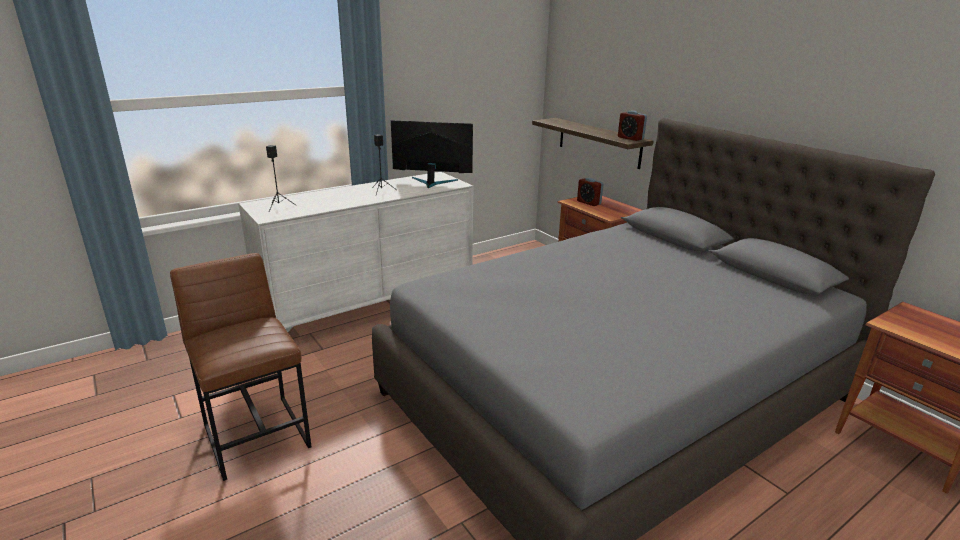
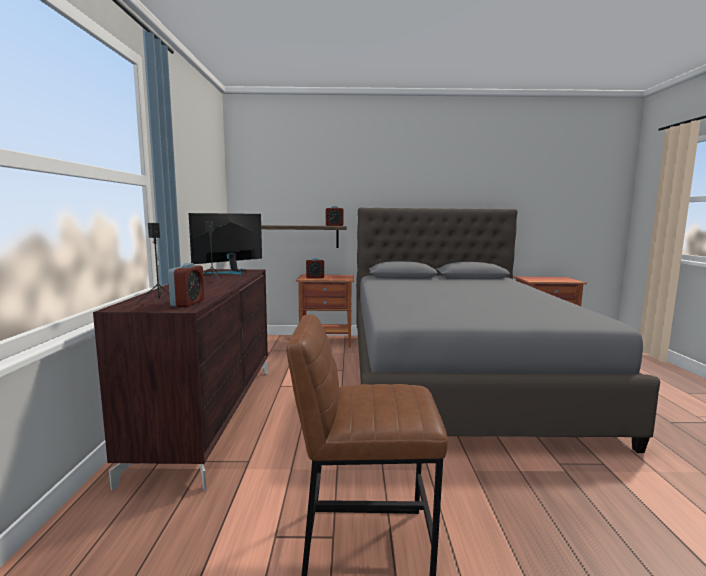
camera: 55 degrees left, 15 degrees down
white dresser [238,172,473,332] -> brown dresser [93,269,268,491]
none -> alarm clock [168,263,204,307]

